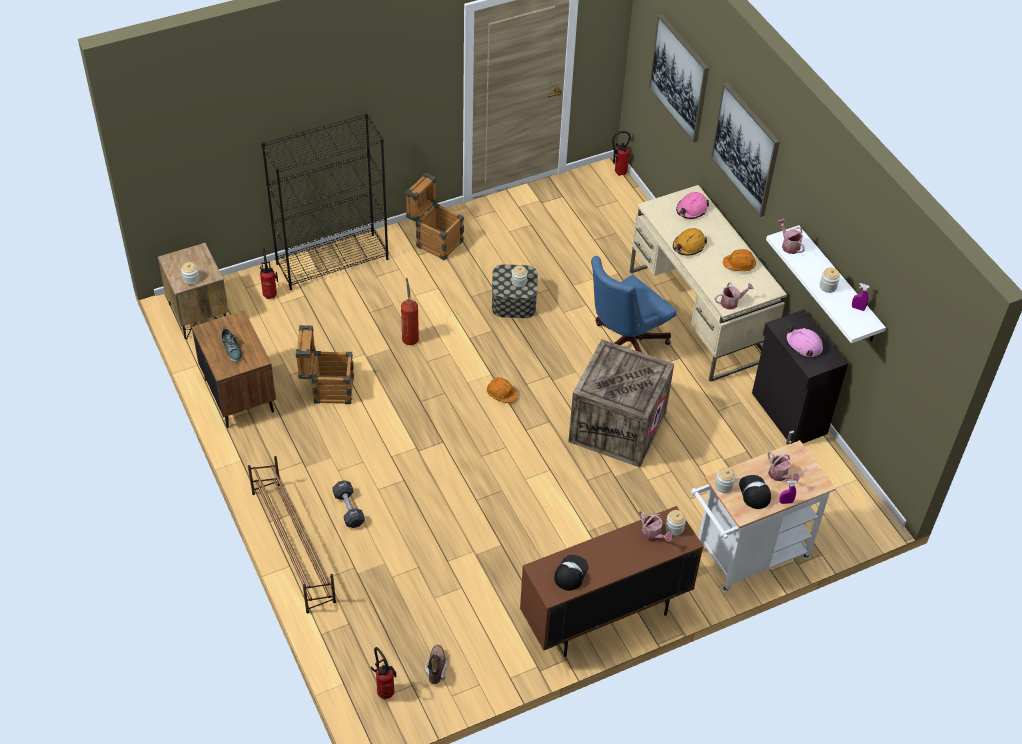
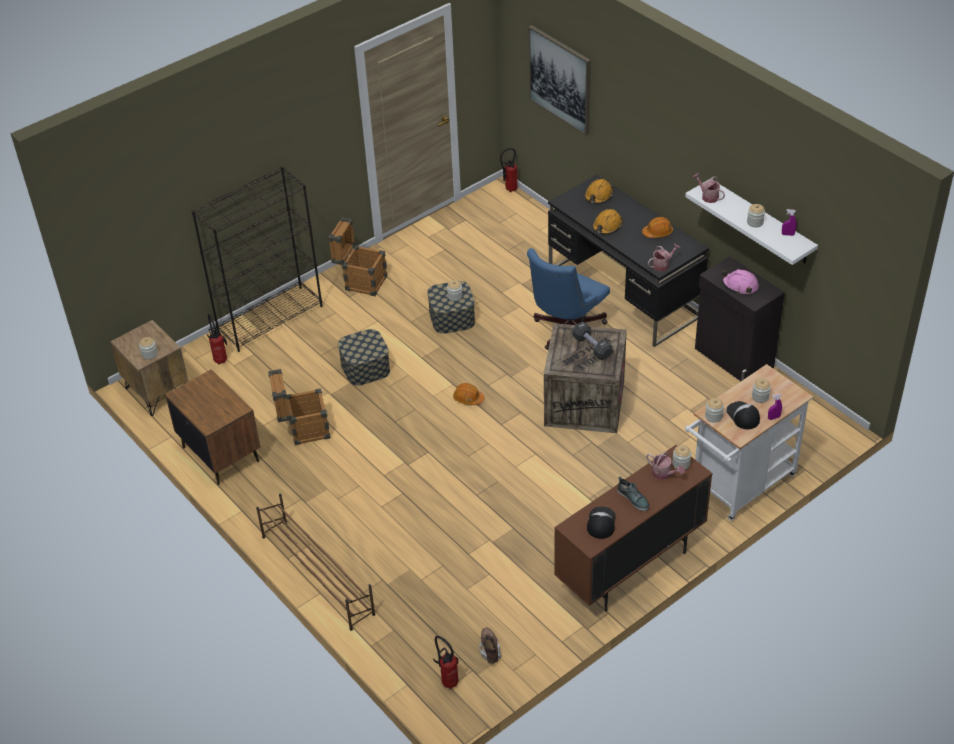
camera: 10 degrees left, 5 degrees down
shoe [222,327,242,362] -> shoe moved to [617,477,650,511]
black dumbbell [332,480,365,528] -> black dumbbell moved to [572,322,613,360]
fire extinguisher [401,278,419,345] -> storage box [338,329,390,386]
beige desk [630,185,787,382] -> black desk [548,175,709,347]
pink hard hat [676,192,709,219] -> orange hard hat [585,179,614,204]
picture [711,82,780,217] -> none
watering can [768,451,800,482] -> jar [752,378,771,403]

